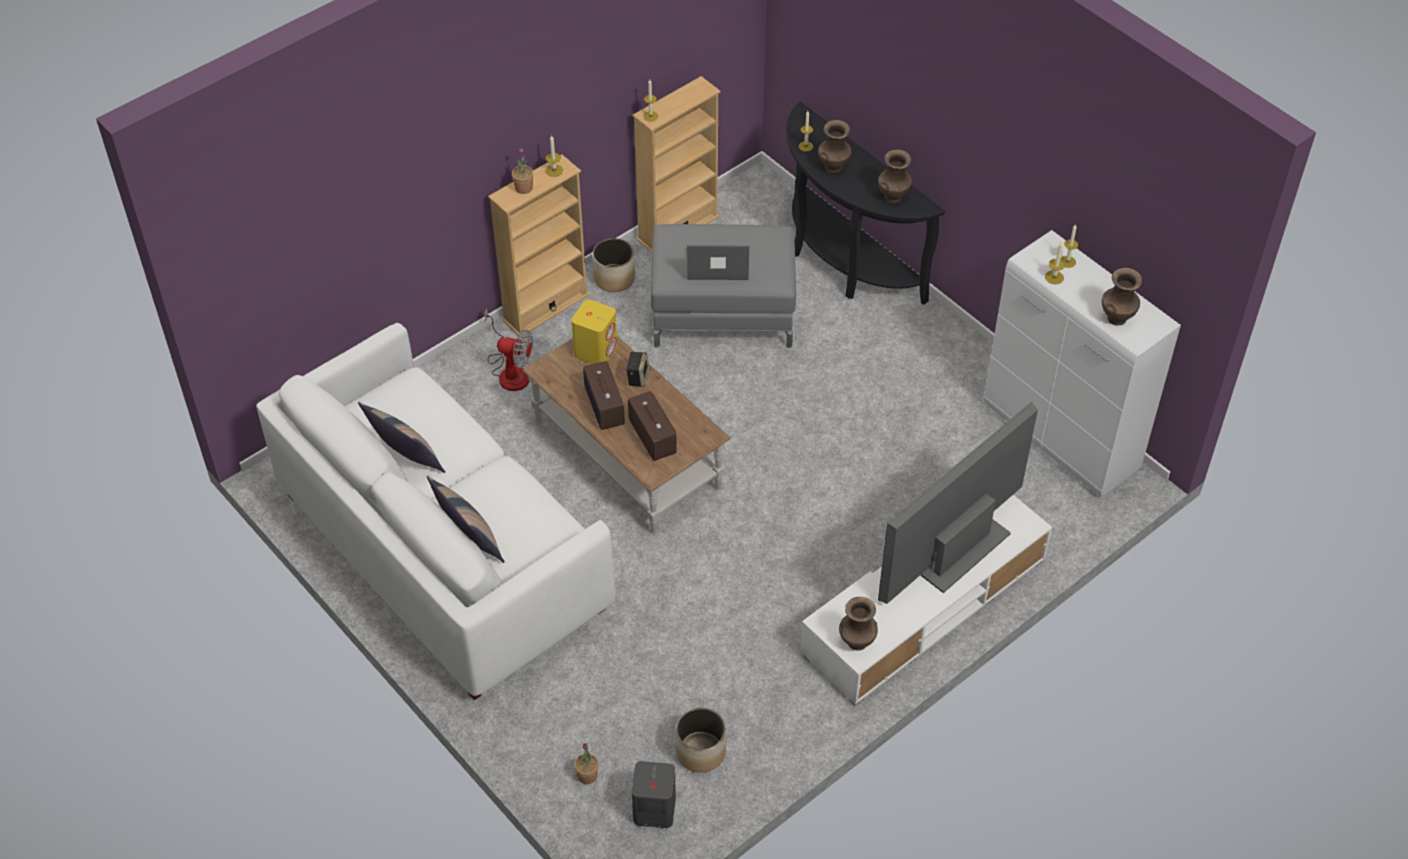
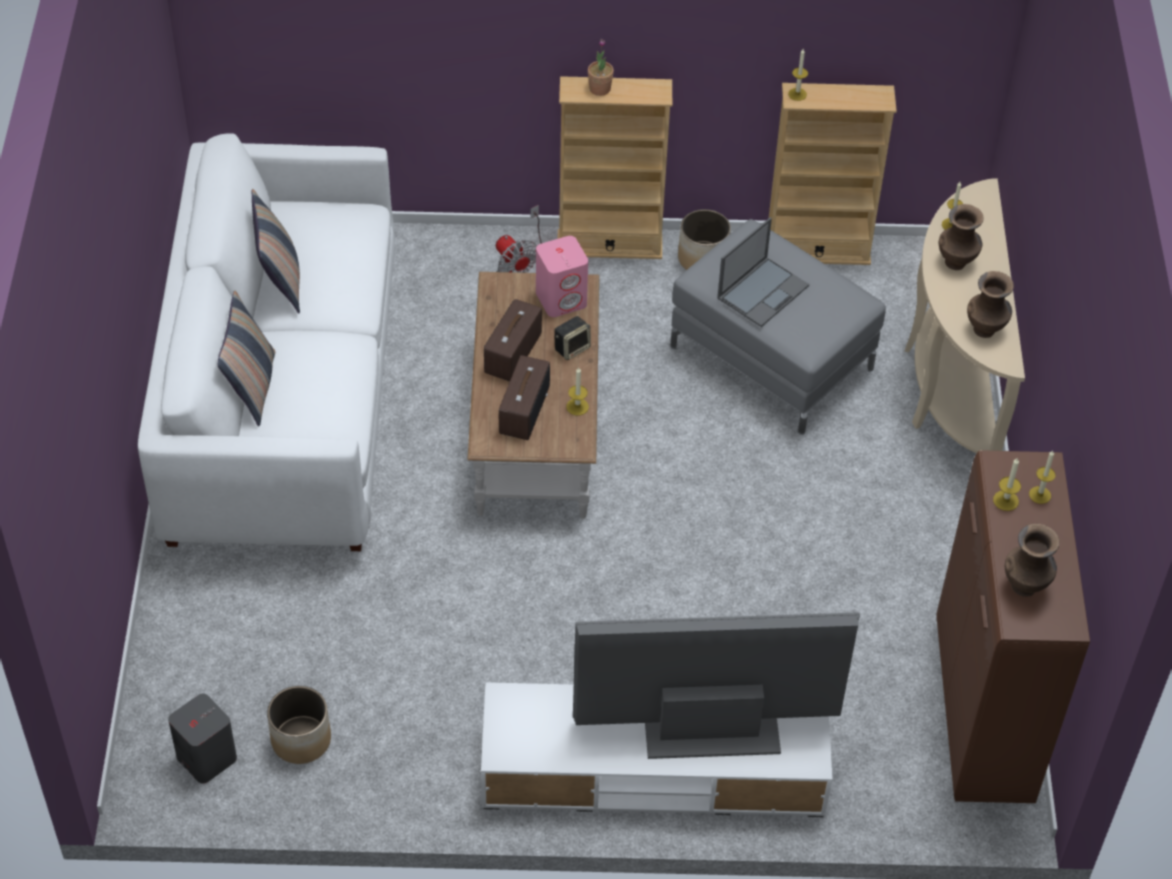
camera: 40 degrees right, 0 degrees up
candle [546,135,563,177] -> candle moved to [566,367,589,416]
yellow speaker [572,299,617,364] -> pink speaker [536,236,588,317]
potted plant [574,743,599,784] -> none
laptop [687,245,749,280] -> laptop turned 90 degrees clockwise [717,217,809,327]
black console table [786,102,945,305] -> beige console table [905,178,1025,453]
brown vase [839,597,878,651] -> none
white cabinet [984,230,1181,498] -> brown cabinet [936,450,1090,803]

